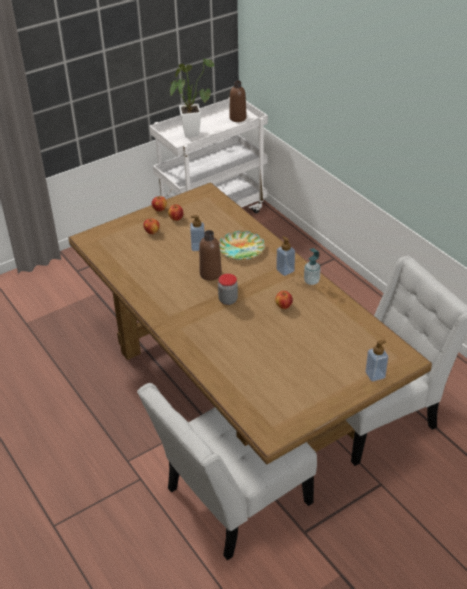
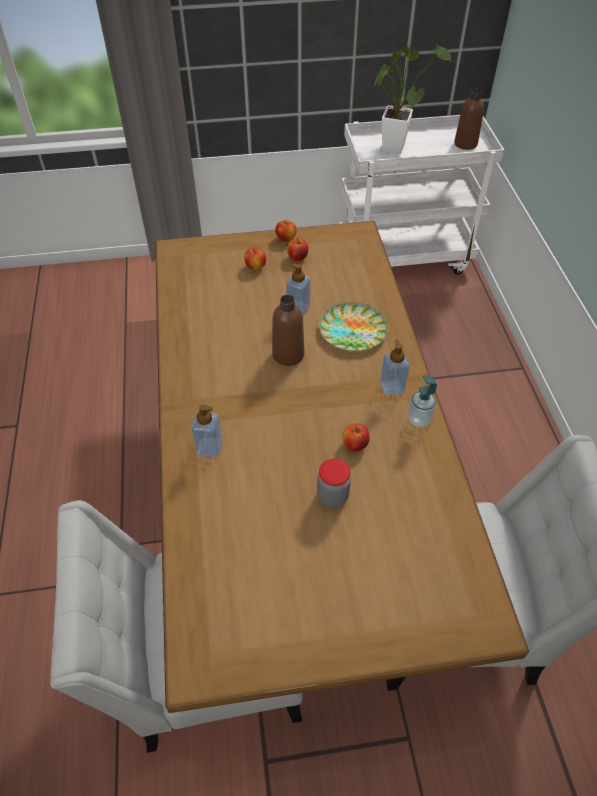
camera: 25 degrees right, 10 degrees up
jar [218,274,238,305] -> jar moved to [317,459,351,508]
soap dispenser [365,340,388,382] -> soap dispenser moved to [191,405,223,457]

